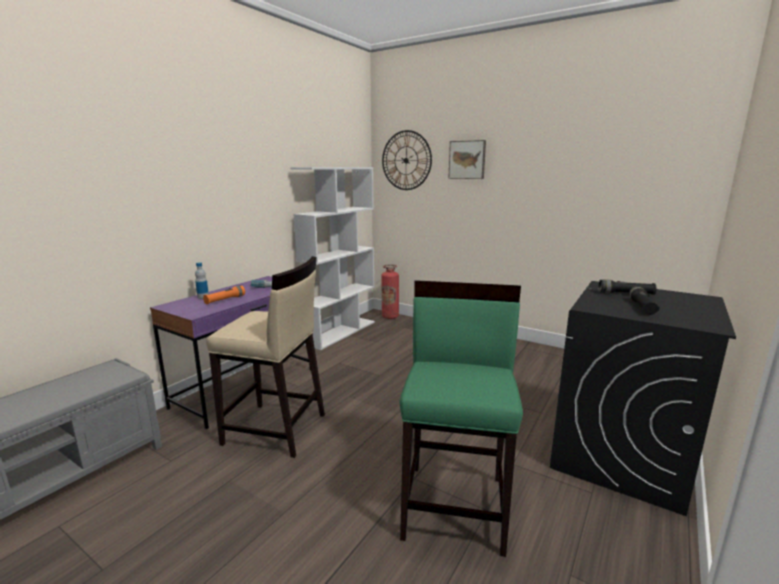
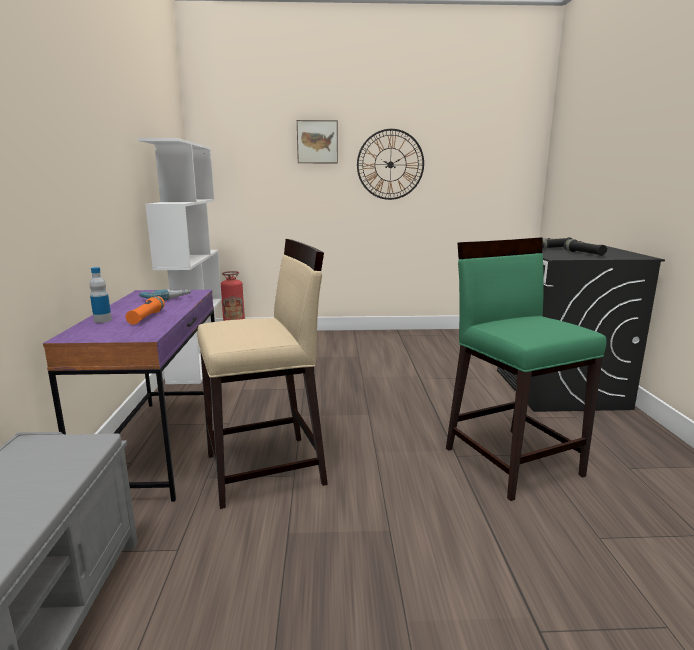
camera: 35 degrees left, 0 degrees up
wall clock [382,130,432,190] -> wall clock moved to [357,129,424,200]

